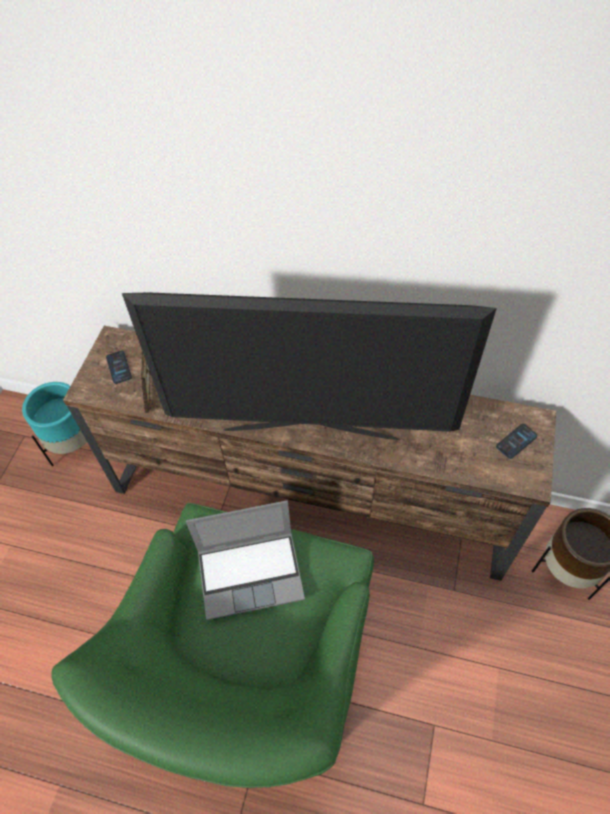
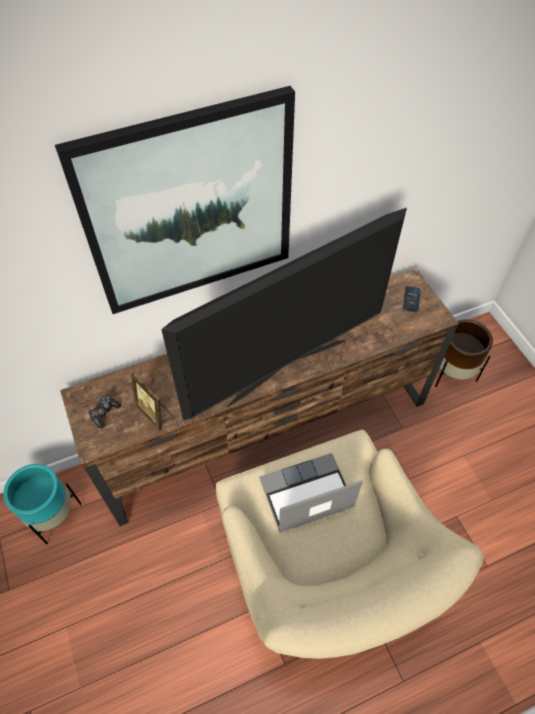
camera: 40 degrees left, 0 degrees up
green armchair [51,503,374,788] -> beige armchair [216,430,484,659]
phone [106,351,132,384] -> game controller [88,396,121,428]
laptop [186,500,305,620] -> laptop turned 150 degrees counterclockwise [259,453,363,533]
none -> picture [55,86,295,314]

